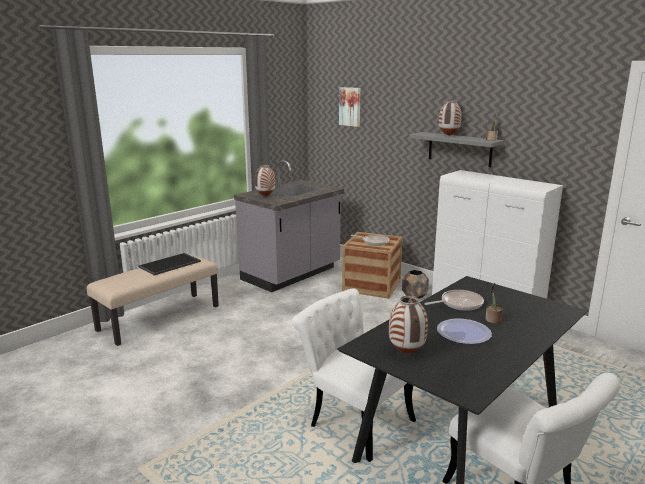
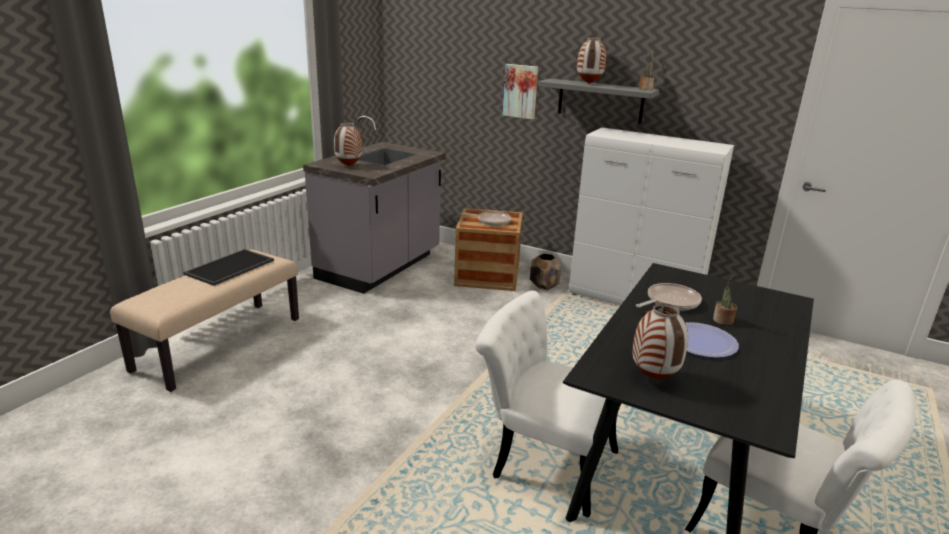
camera: 15 degrees left, 5 degrees up
picture [339,87,361,127] -> picture moved to [503,64,538,119]

